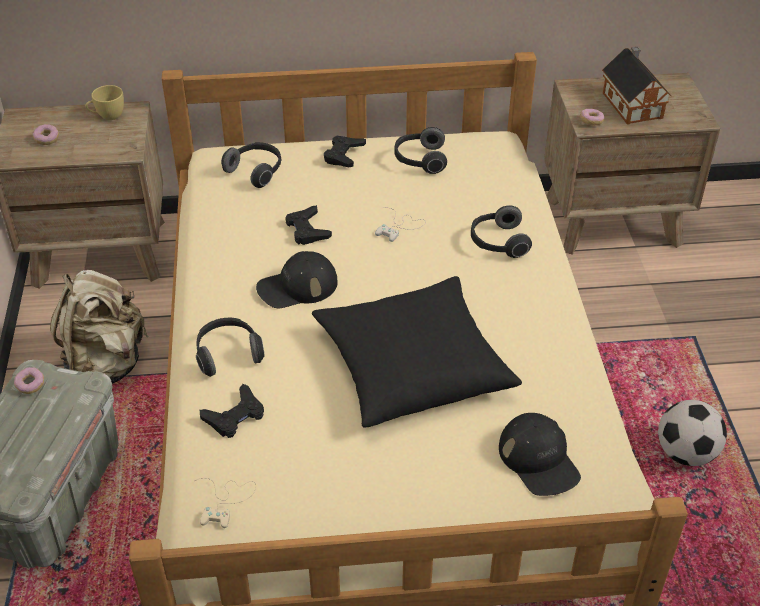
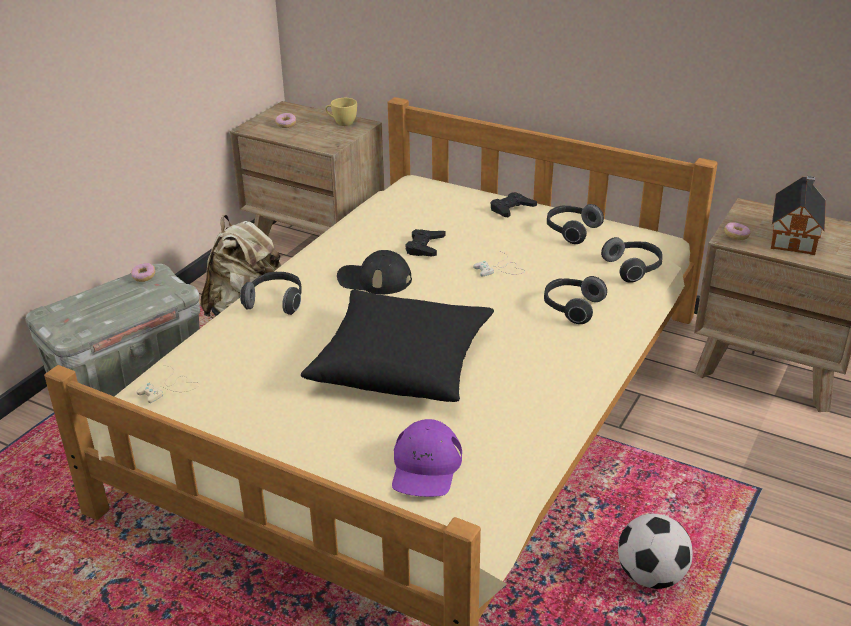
camera: 35 degrees right, 10 degrees down
black game controller [200,384,264,438] -> none
headphones [221,142,282,188] -> headphones moved to [601,237,663,283]
black cap [499,413,581,496] -> purple cap [392,419,462,497]

